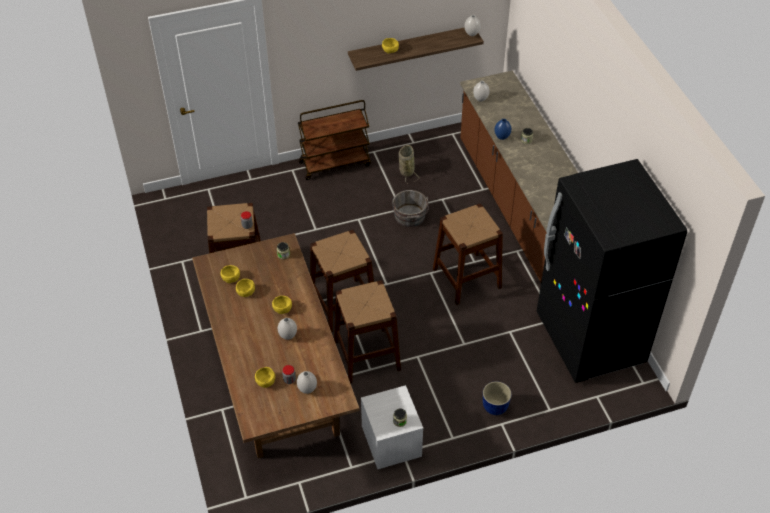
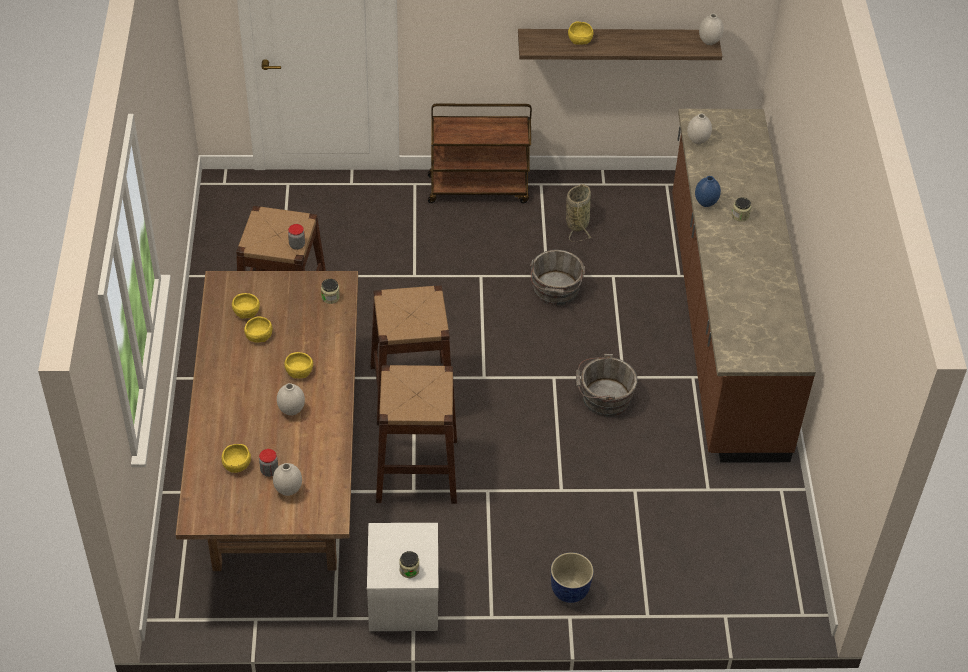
camera: 15 degrees right, 0 degrees up
brown stool [433,203,503,305] -> grey bucket [576,354,638,417]
black fridge [537,159,687,383] -> none

